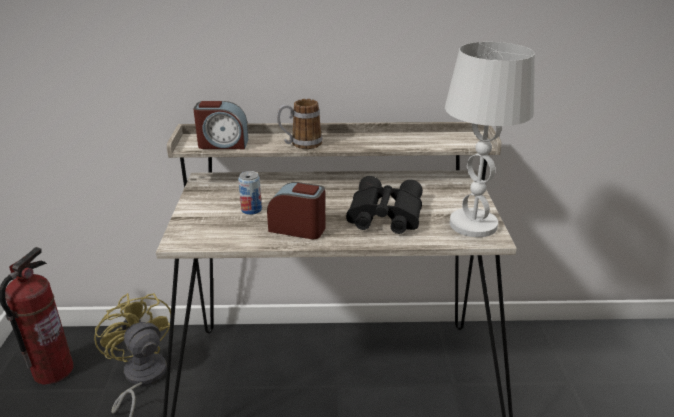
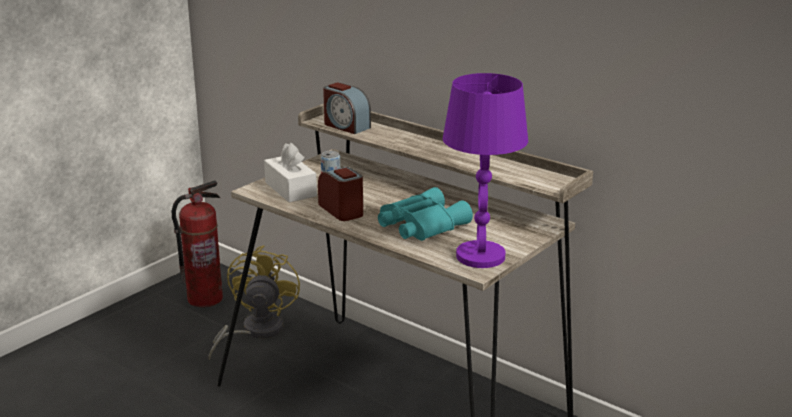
camera: 40 degrees right, 5 degrees down
mug [277,99,322,149] -> none
black binoculars [346,176,423,234] -> turquoise binoculars [378,187,473,241]
white table lamp [445,42,535,237] -> purple table lamp [443,73,528,268]
none -> white tissue box [264,143,317,203]

